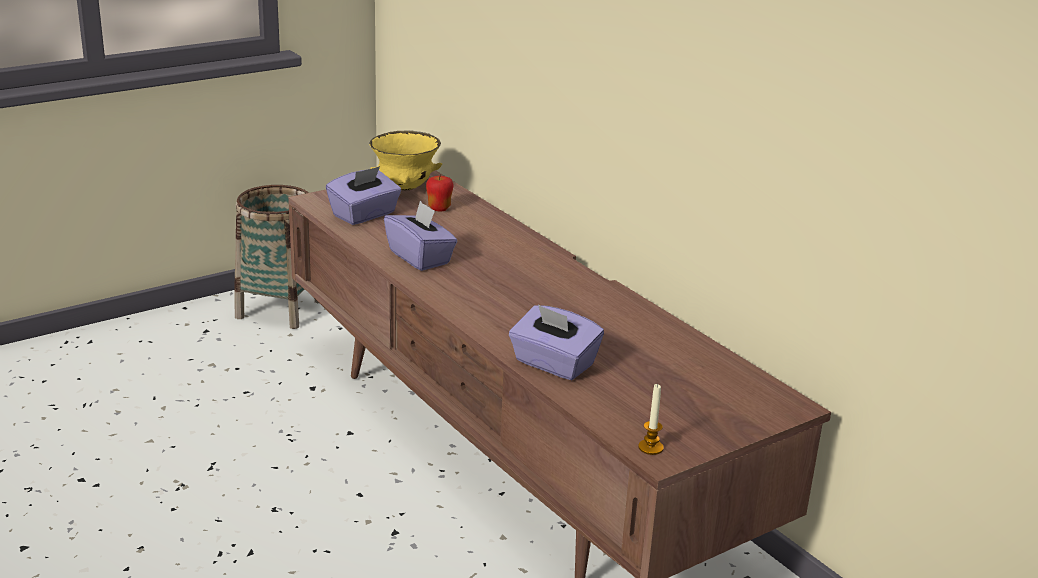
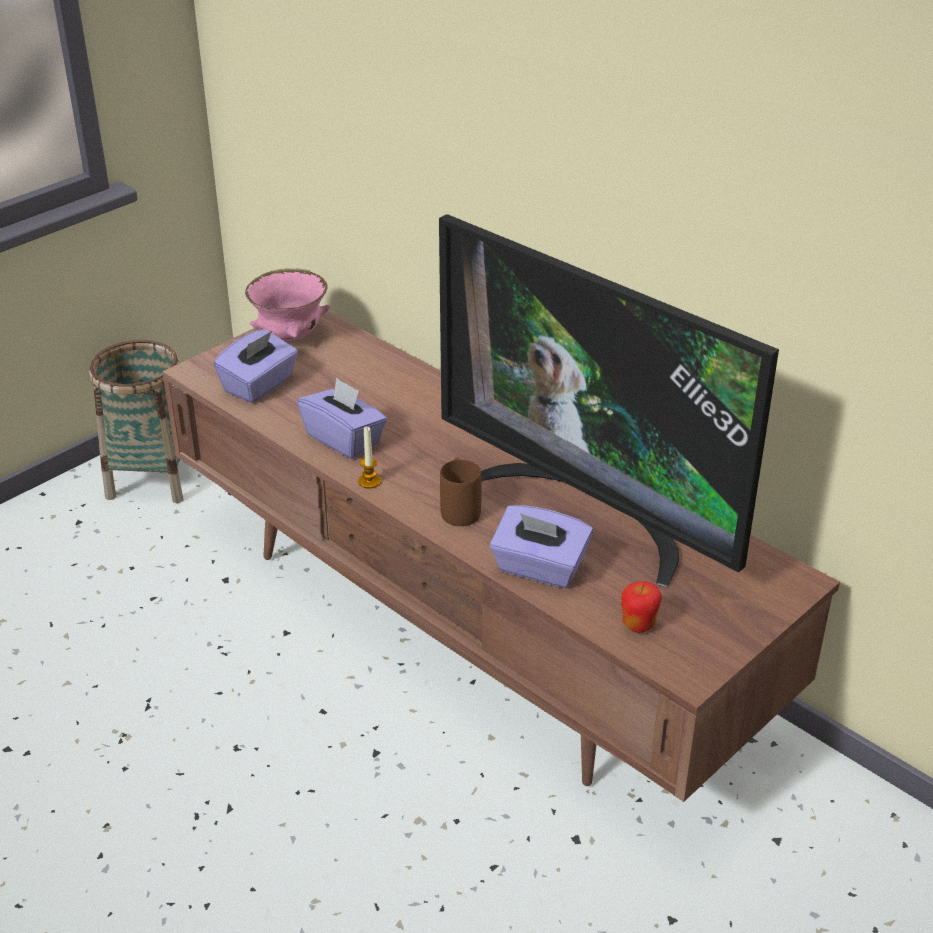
camera: 10 degrees left, 10 degrees up
yellow bowl [369,130,442,190] -> pink bowl [245,268,331,342]
apple [426,174,454,211] -> apple moved to [621,581,662,633]
candle [638,384,664,455] -> candle moved to [358,427,381,489]
none -> television [439,214,779,587]
none -> brown mug [440,457,482,526]

